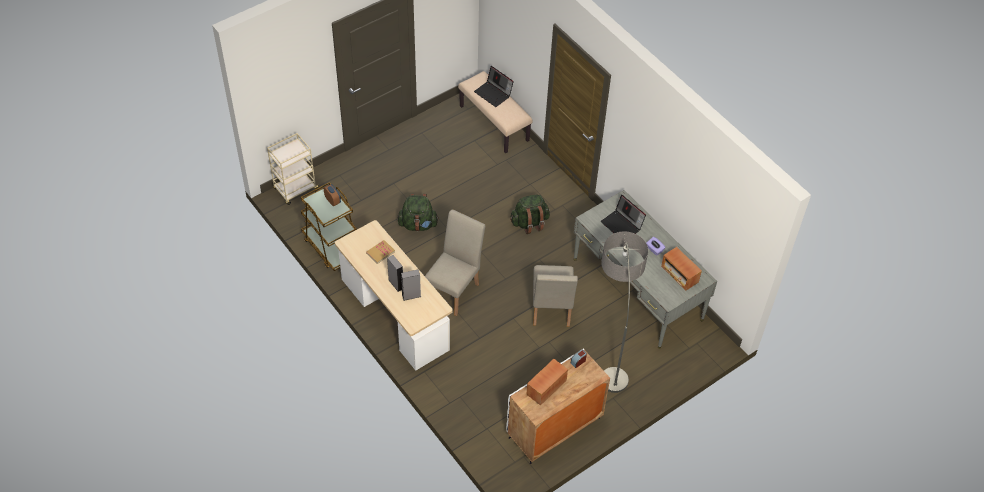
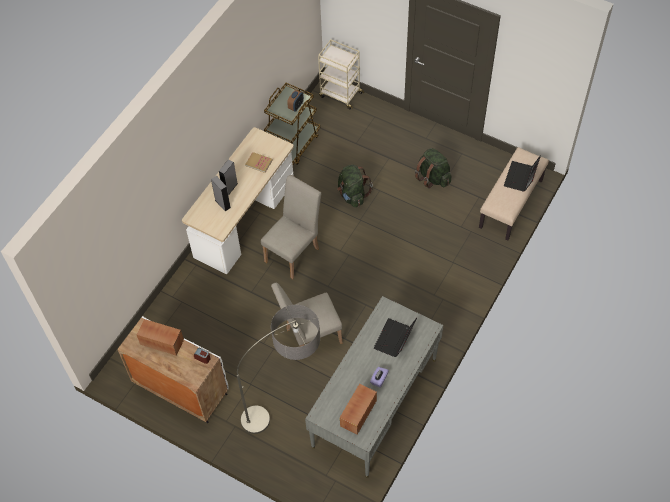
camera: 70 degrees right, 5 degrees up
beige chair [425,209,486,316] -> beige chair turned 60 degrees counterclockwise [261,175,321,279]
green backpack [510,195,550,234] -> green backpack moved to [415,148,451,188]

